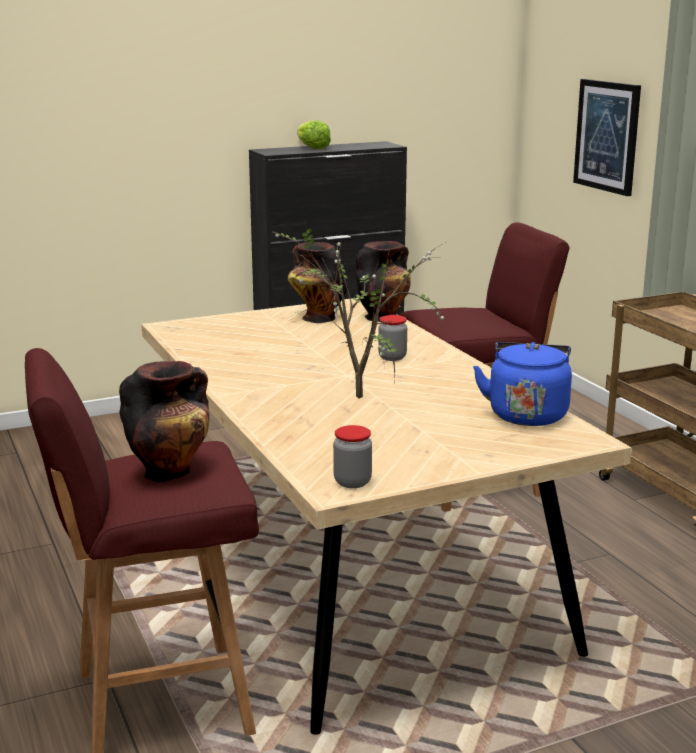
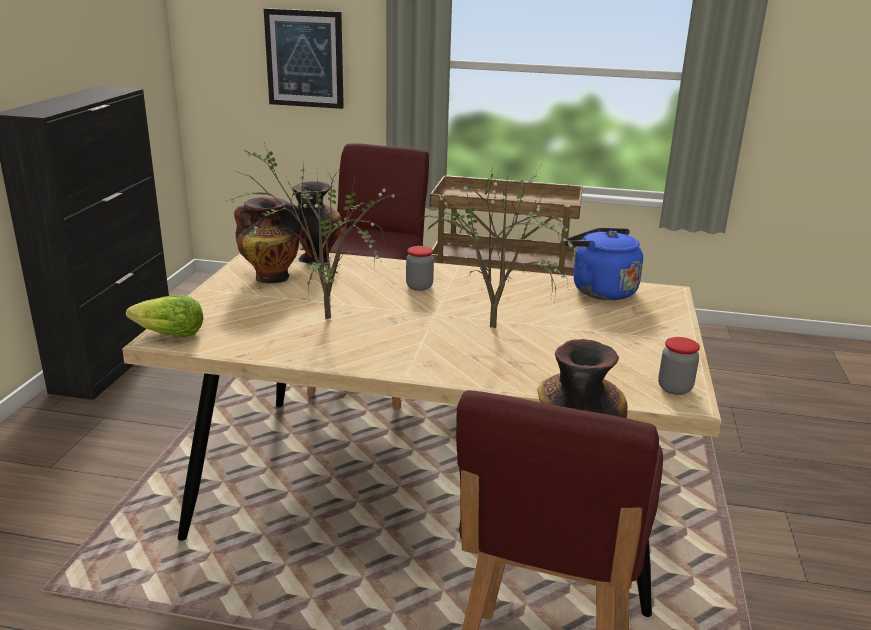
camera: 55 degrees left, 5 degrees up
lettuce [297,120,331,149] -> lettuce moved to [126,295,204,337]
none -> potted plant [224,143,405,319]

